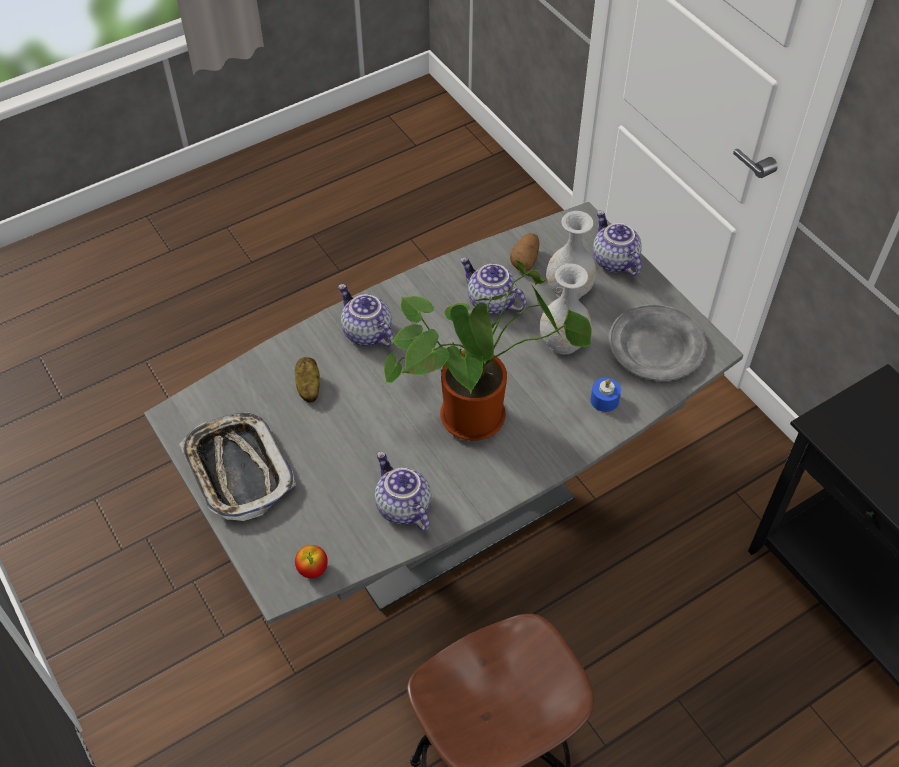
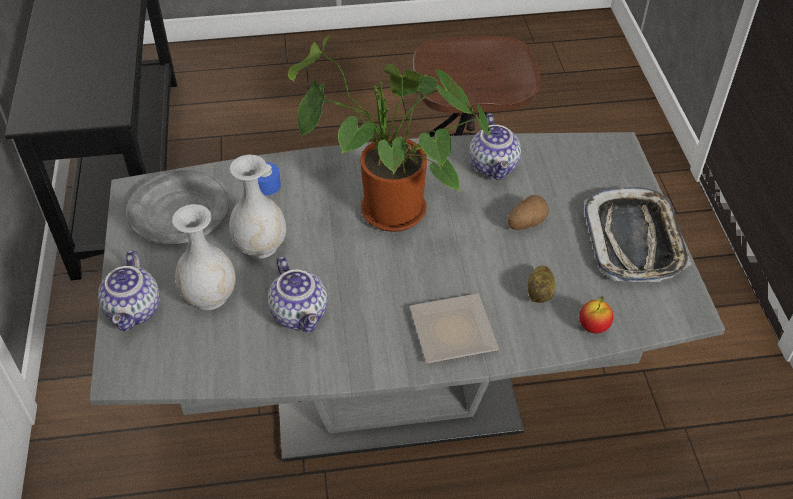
camera: 155 degrees left, 5 degrees down
apple [295,545,328,578] -> apple moved to [579,296,613,333]
teapot [338,284,394,347] -> plate [410,293,499,363]
potato [510,233,539,272] -> potato moved to [508,195,549,230]

